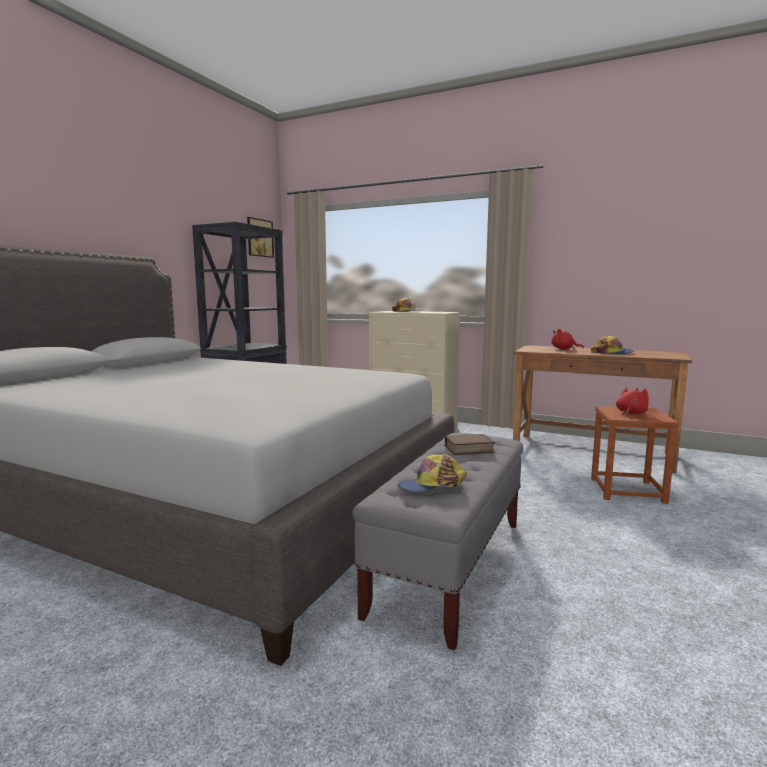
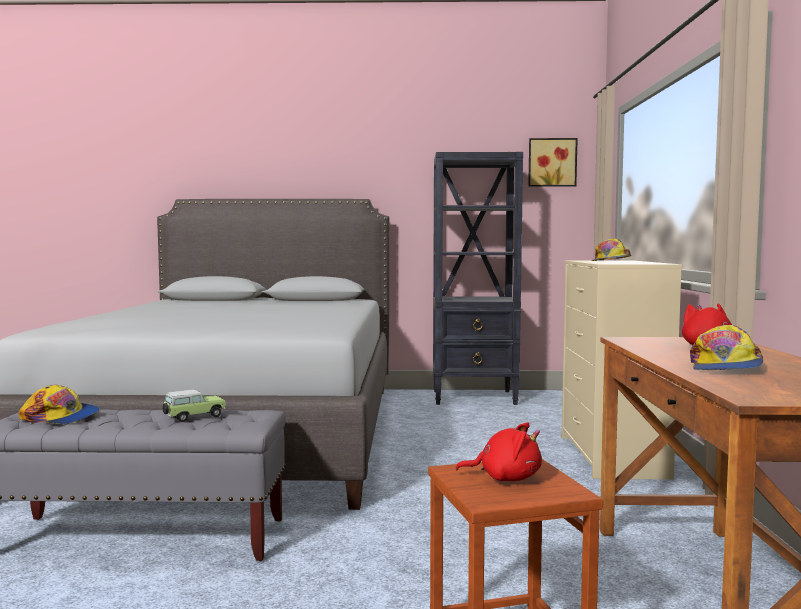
camera: 65 degrees right, 5 degrees down
cap [397,454,467,491] -> cap turned 150 degrees clockwise [19,385,100,424]
book [445,434,495,455] -> toy car [163,389,226,422]

